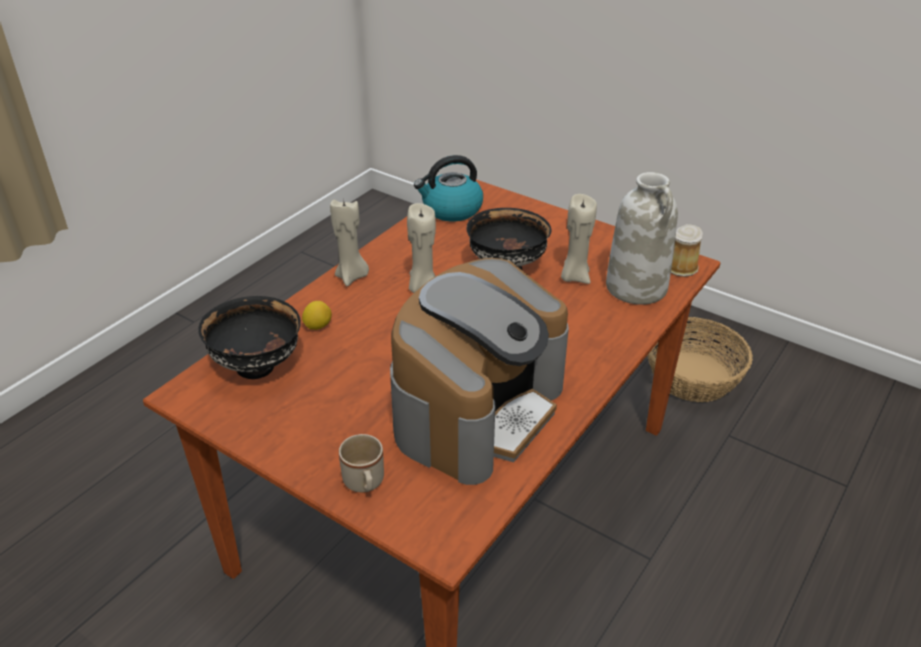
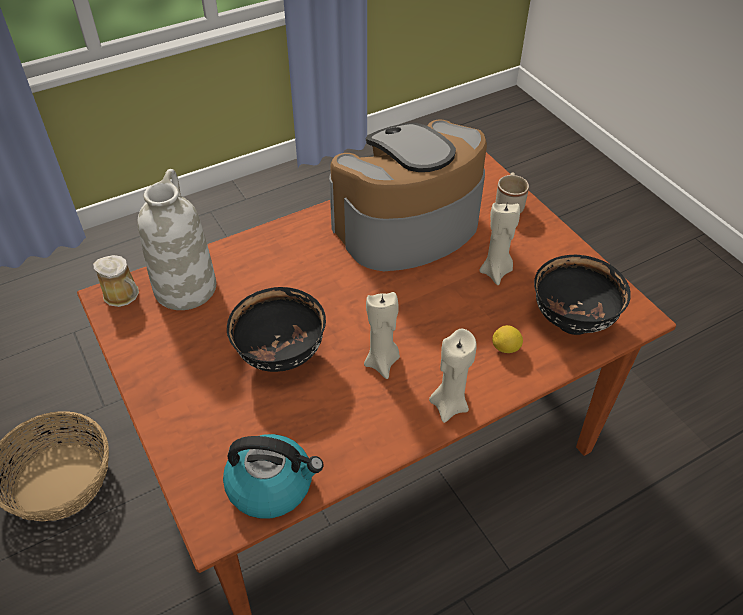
camera: 155 degrees left, 10 degrees up
beige candle [561,194,597,284] -> beige candle moved to [479,203,520,285]

